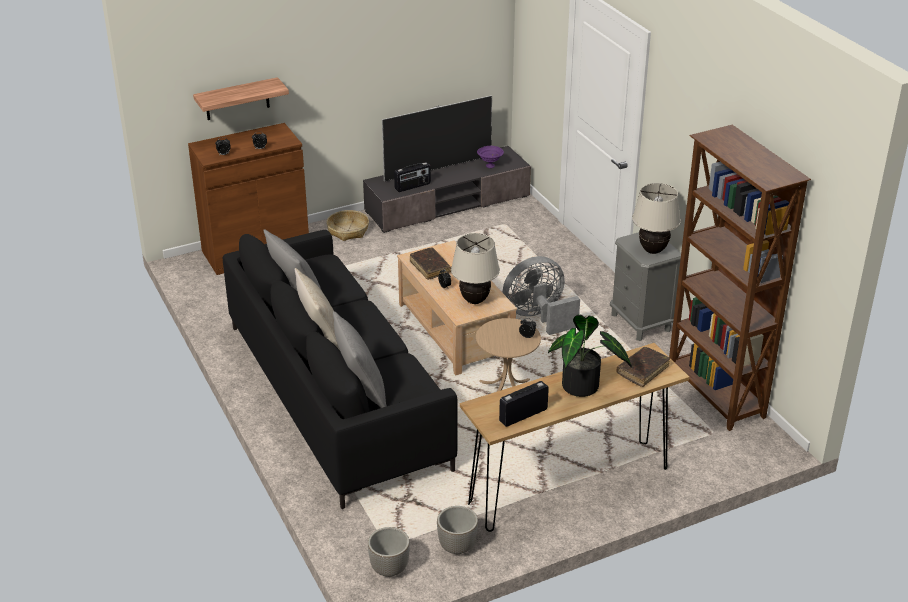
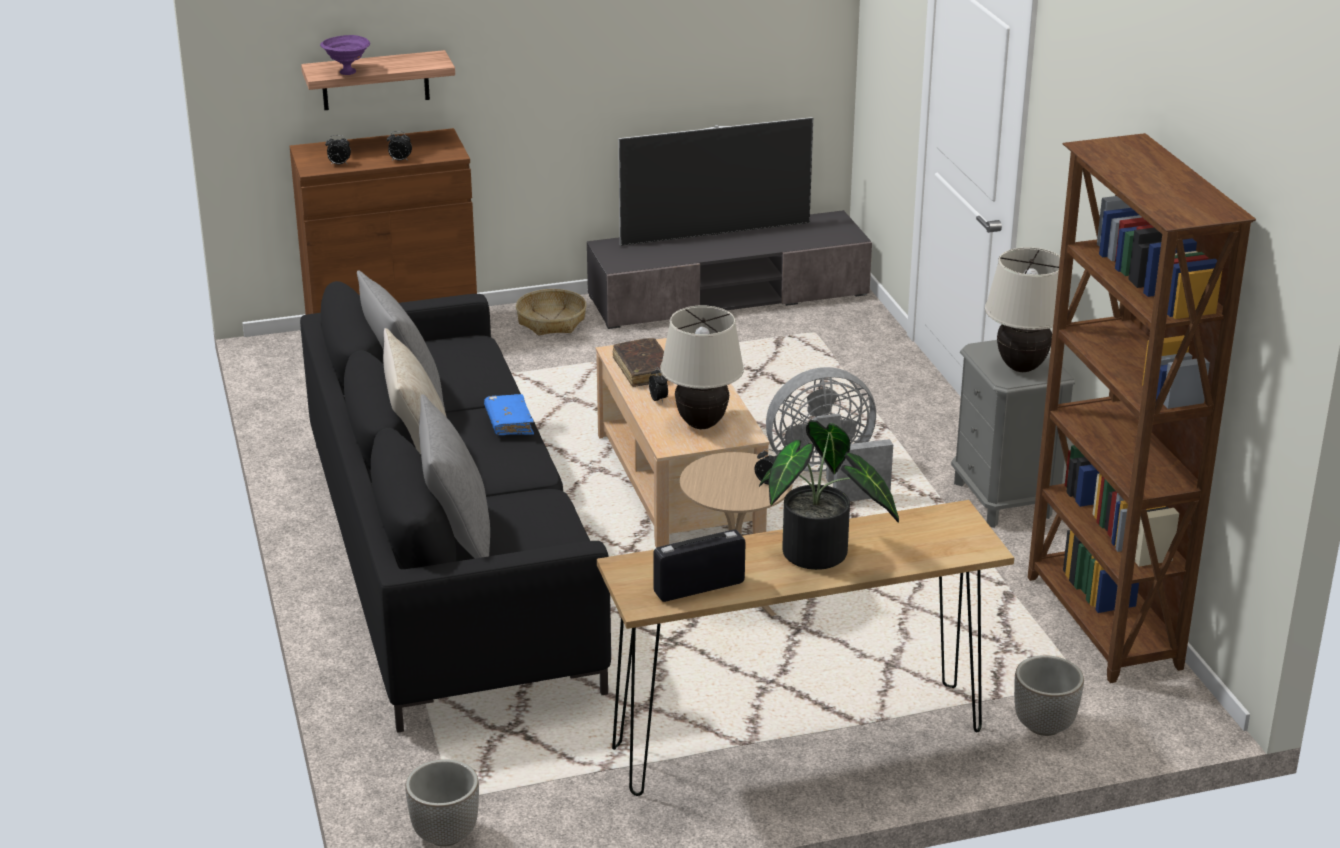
camera: 10 degrees right, 5 degrees down
radio [394,162,431,192] -> none
planter [437,506,478,554] -> planter moved to [1014,655,1084,736]
purple bowl [477,146,504,168] -> purple bowl moved to [320,35,370,75]
brown book [617,347,670,387] -> none
none -> blue book [484,394,534,435]

